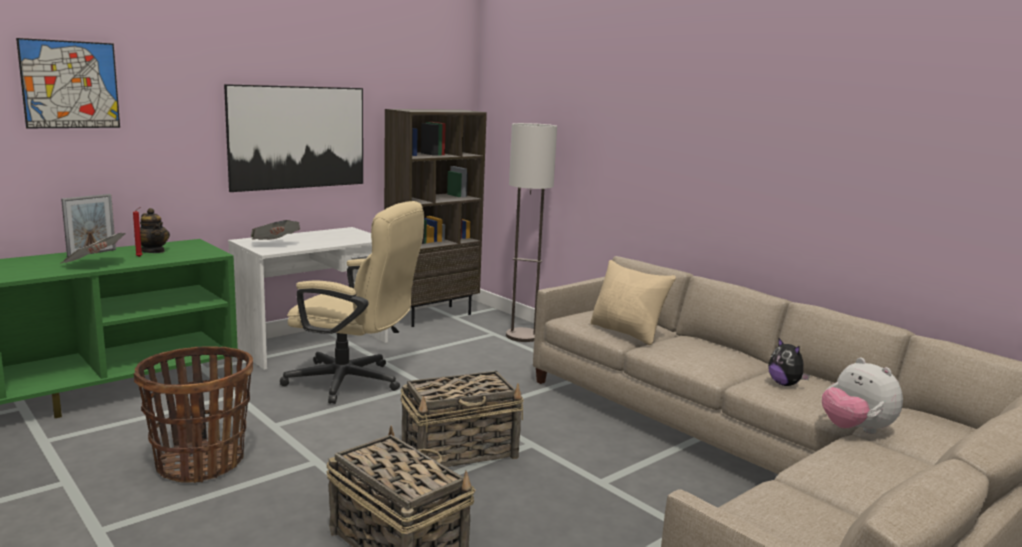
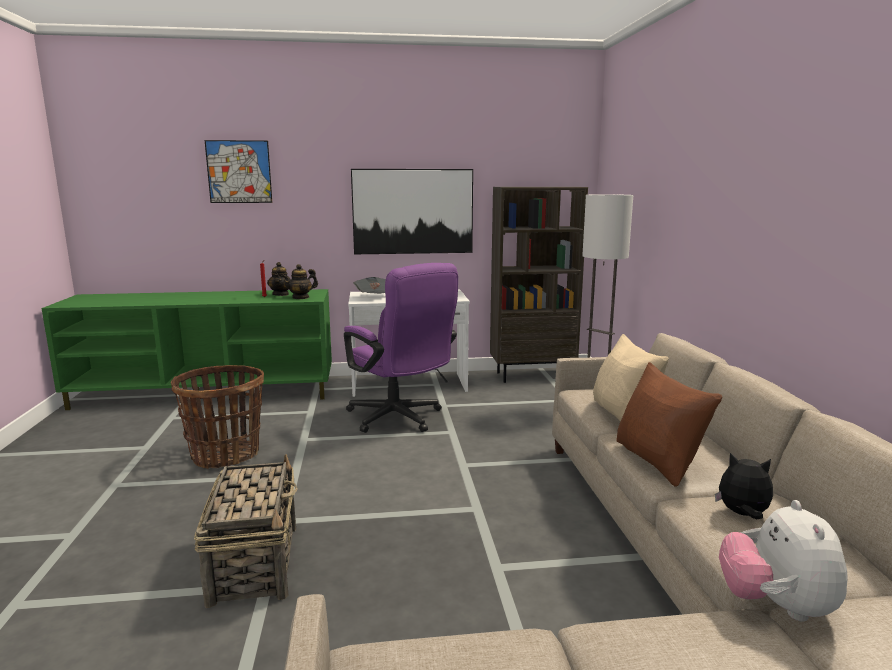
camera: 35 degrees right, 0 degrees up
newspaper [60,232,126,264] -> none
picture frame [61,194,116,257] -> none
beige office chair [280,201,424,404] -> purple office chair [344,263,458,433]
basket [400,371,524,467] -> none
plush toy [768,338,810,386] -> plush toy turned 105 degrees clockwise [715,453,773,519]
none -> teapot [281,264,318,299]
none -> brown pillow [616,362,722,487]

